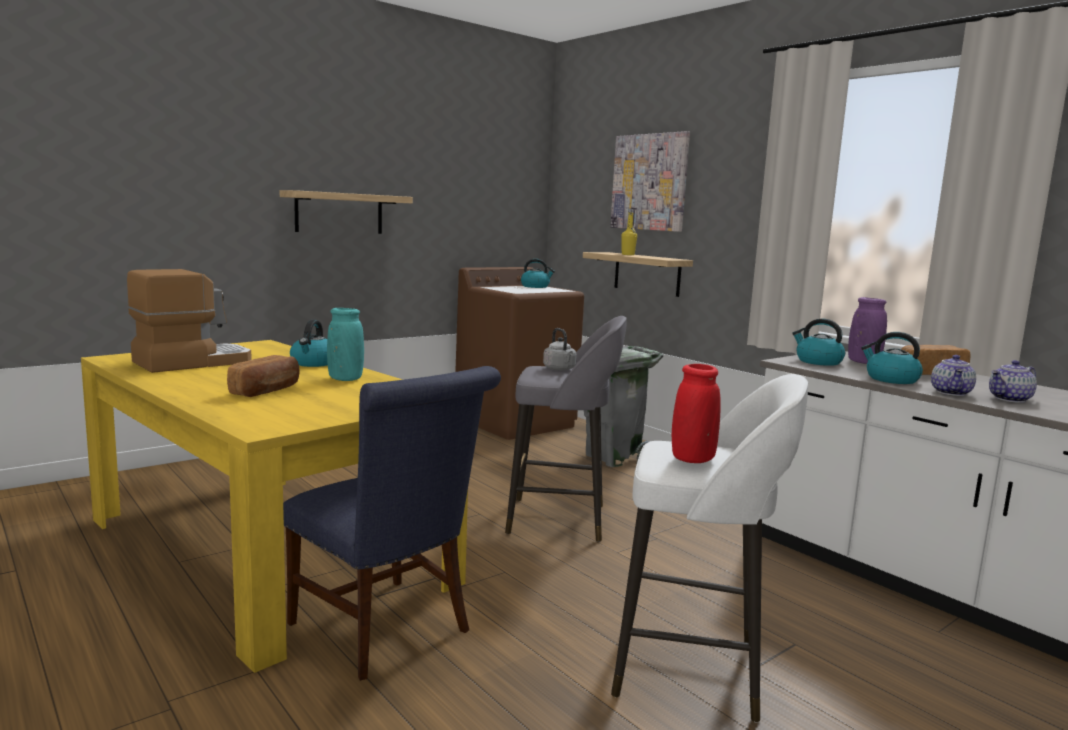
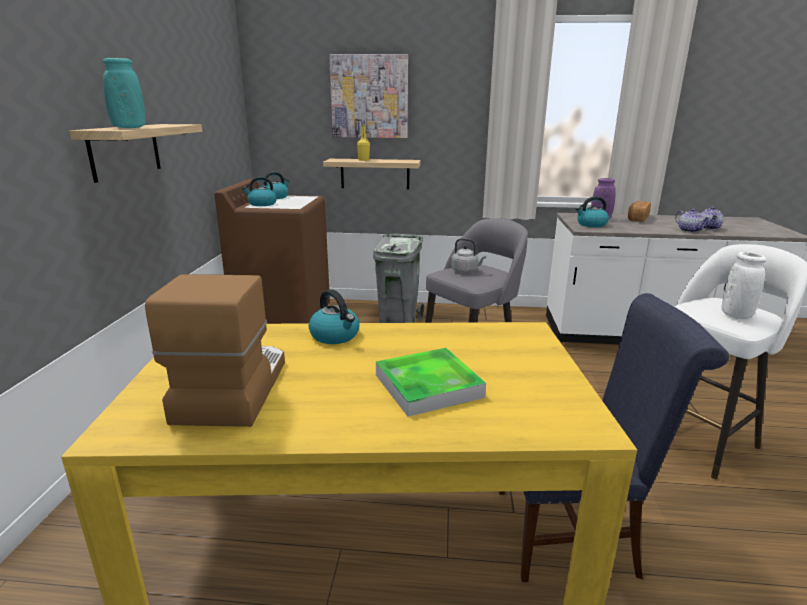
camera: 45 degrees left, 10 degrees up
bread [227,355,300,397] -> tray [376,348,486,417]
turquoise vase [327,308,364,381] -> turquoise vase moved to [103,58,145,128]
red vase [672,364,721,463] -> white vase [722,252,767,319]
kettle [861,332,923,384] -> kettle moved to [242,177,277,206]

